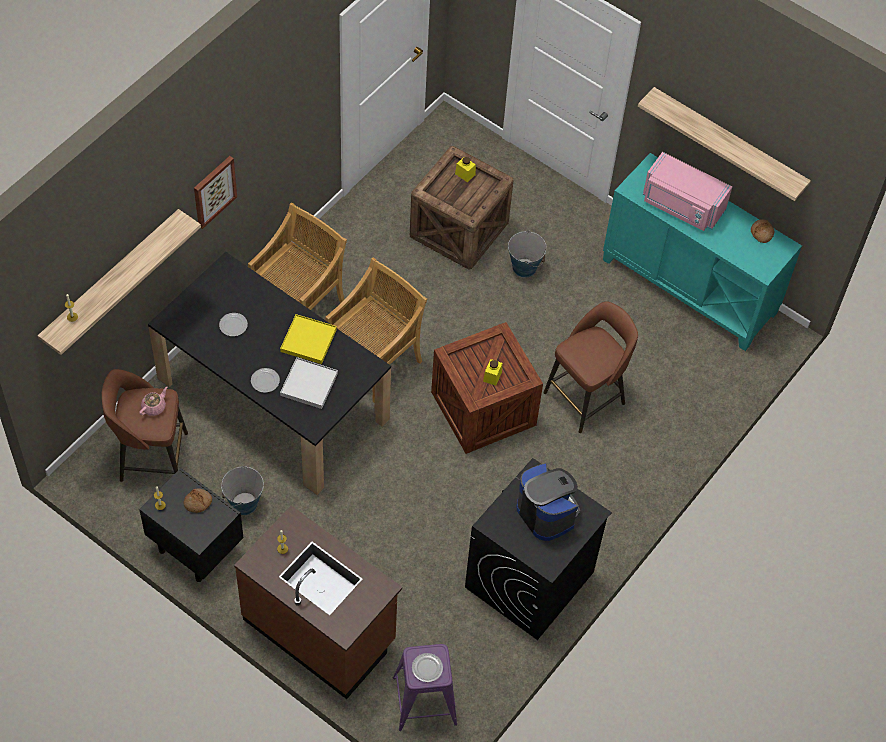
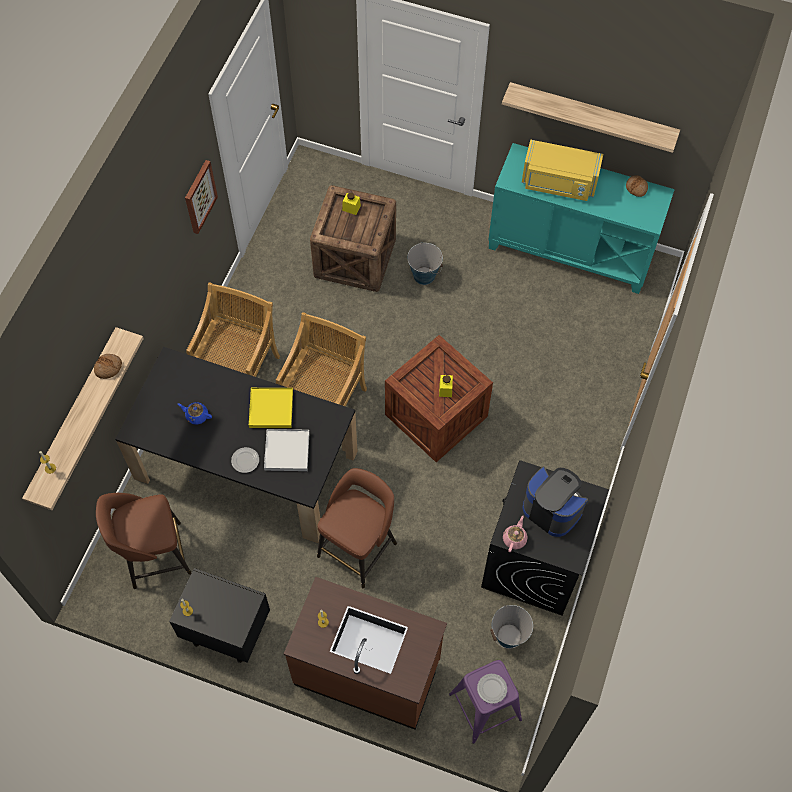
camera: 15 degrees left, 5 degrees up
pink teapot [139,387,167,416] -> pink teapot moved to [503,516,528,552]
bread [183,488,212,513] -> bread moved to [94,354,122,379]
picture [194,156,237,229] -> picture moved to [185,160,218,234]
plate [219,313,248,336] -> blue teapot [178,402,212,425]
bucket [221,466,264,515] -> bucket moved to [490,605,533,649]
brown stool [543,301,638,433] -> brown stool moved to [317,468,397,588]
pink microwave [643,152,732,231] -> yellow microwave [522,140,603,201]

